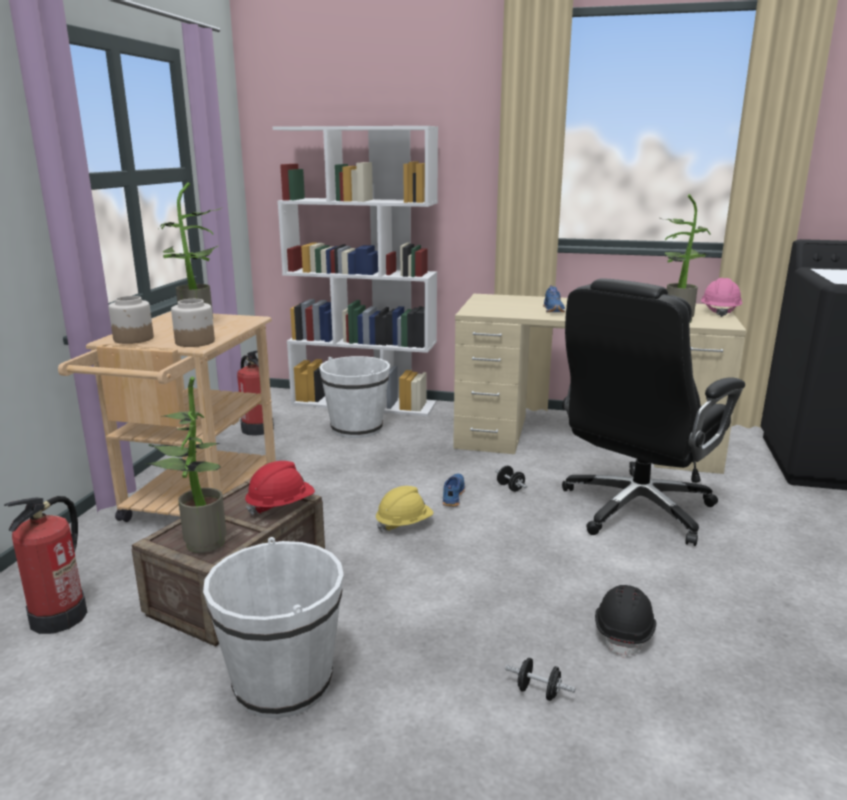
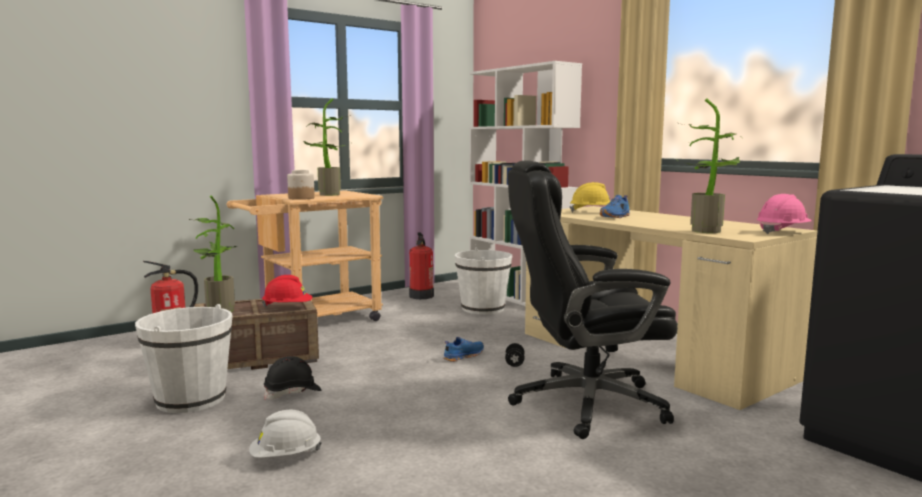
camera: 40 degrees right, 10 degrees down
jar [108,296,154,344] -> none
yellow hard hat [376,486,433,532] -> yellow hard hat moved to [569,182,610,213]
black dumbbell [505,658,576,701] -> white hard hat [249,410,322,458]
black hard hat [595,585,656,658] -> black hard hat moved to [264,356,321,399]

